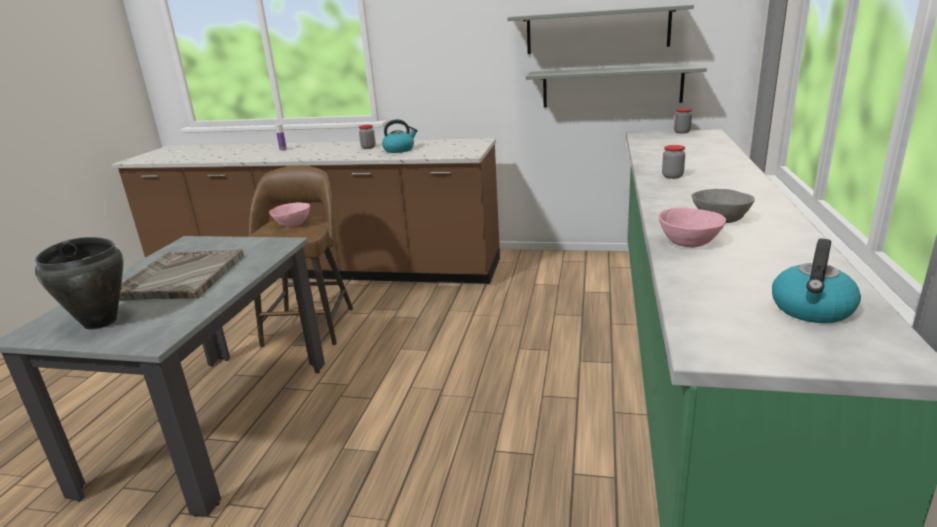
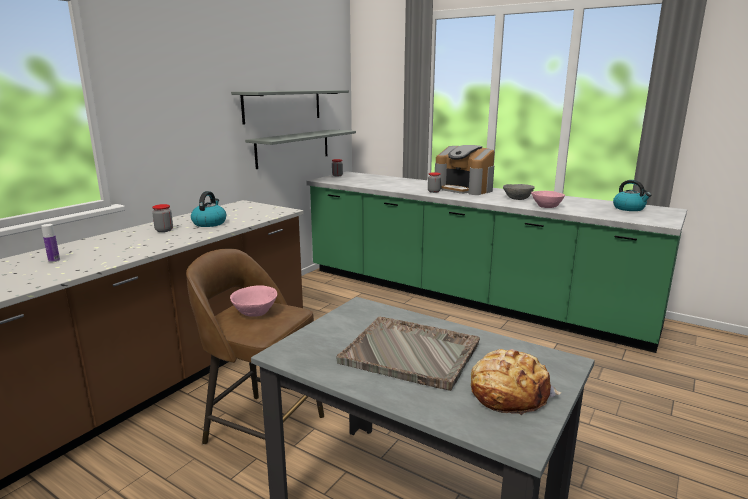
camera: 70 degrees left, 5 degrees down
black cooking pot [35,237,123,329] -> bread [471,349,561,415]
none -> coffee machine [435,145,495,195]

